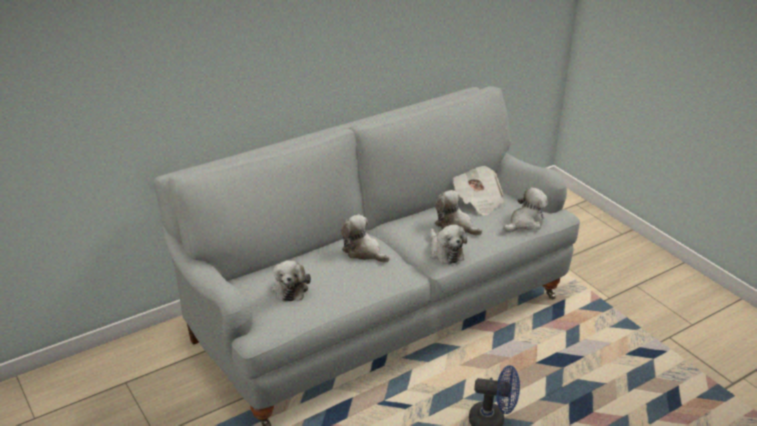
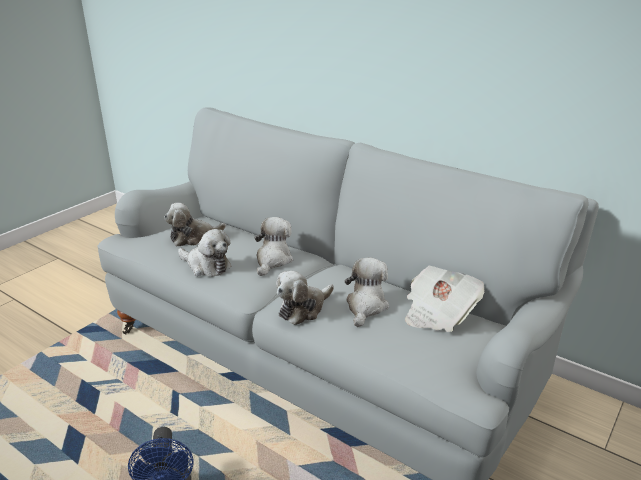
camera: 70 degrees right, 5 degrees down
plush toy [503,187,548,232] -> plush toy moved to [178,229,232,277]

